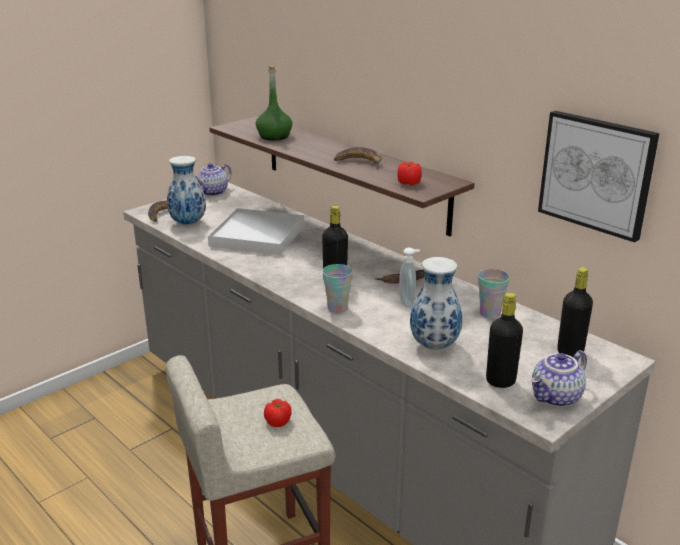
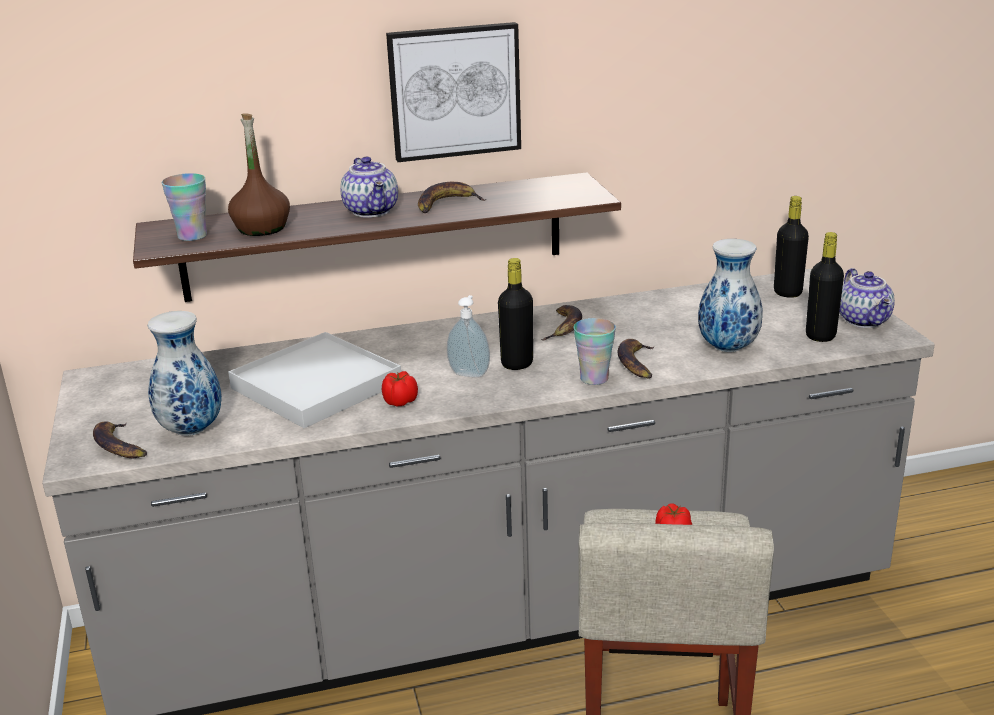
camera: 60 degrees left, 0 degrees up
teapot [195,163,232,196] -> teapot moved to [340,157,398,218]
green bottle [256,65,292,141] -> brown bottle [228,113,290,236]
tomato [397,162,422,185] -> tomato moved to [382,371,418,406]
soap dispenser [399,248,420,308] -> soap dispenser moved to [447,295,490,377]
cup [478,269,510,318] -> cup moved to [162,173,207,241]
picture [538,111,659,242] -> picture moved to [386,22,521,162]
none -> banana [618,339,655,379]

